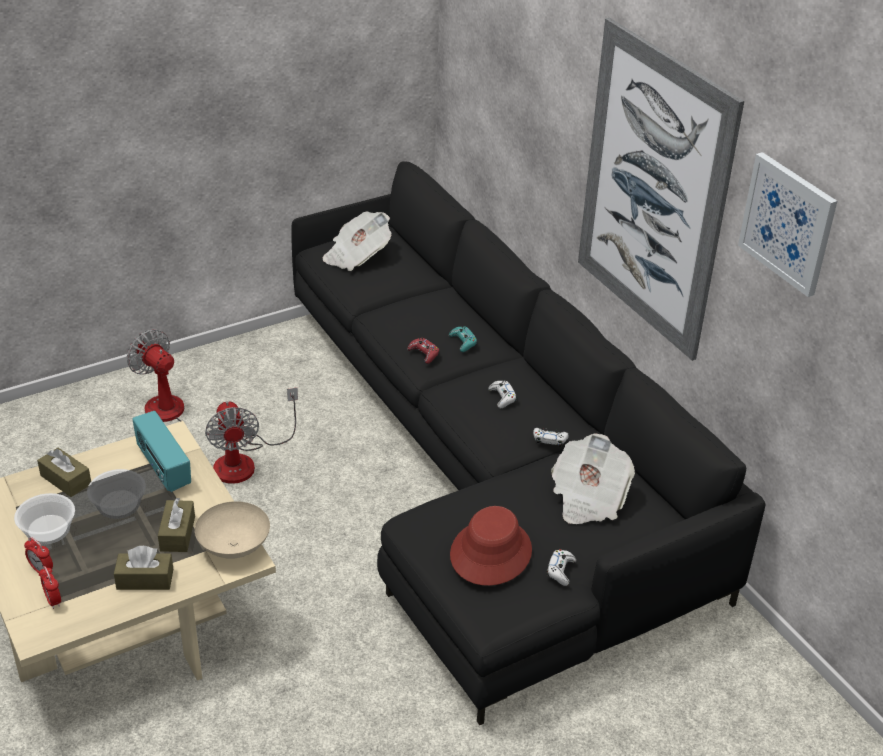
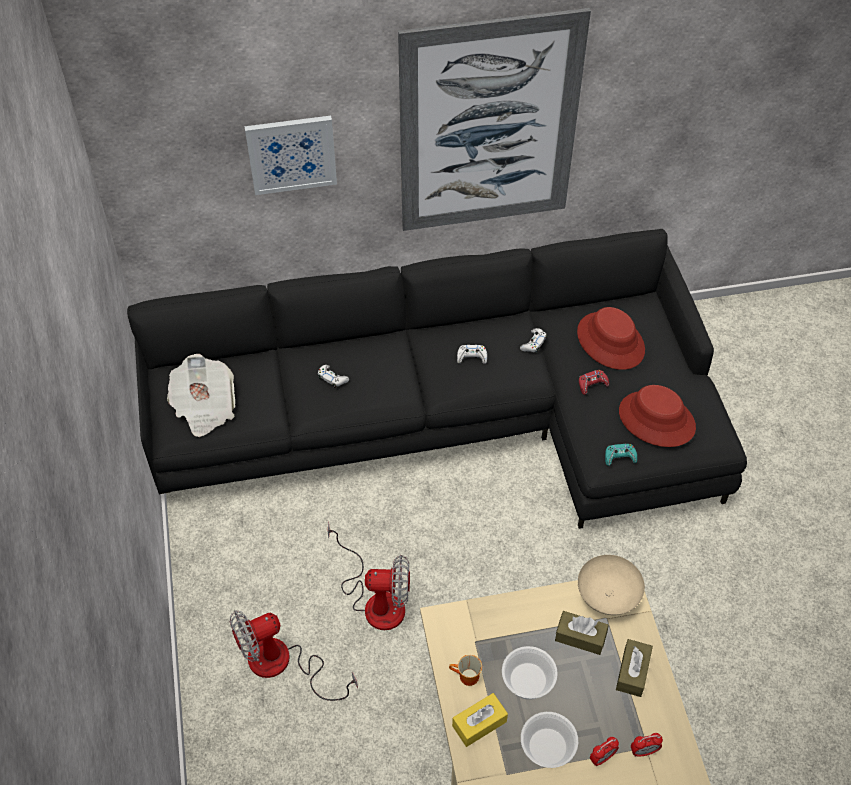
camera: 70 degrees left, 15 degrees up
brown tissue box [37,448,91,497] -> yellow tissue box [452,693,508,747]
radio [132,411,191,492] -> none
red game controller [407,338,439,364] -> red game controller moved to [579,370,609,395]
turquoise game controller [449,326,477,352] -> turquoise game controller moved to [605,444,637,466]
white game controller [546,549,576,586] -> white game controller moved to [318,365,349,388]
newspaper [551,434,635,524] -> red hat [577,307,645,370]
picture [738,152,837,297] -> picture moved to [244,116,337,195]
none -> mug [449,655,482,686]

